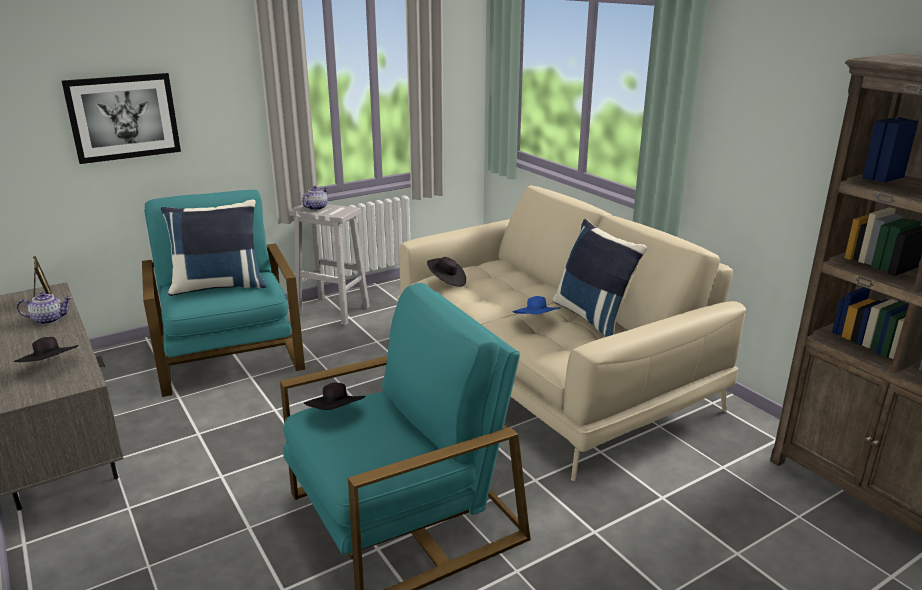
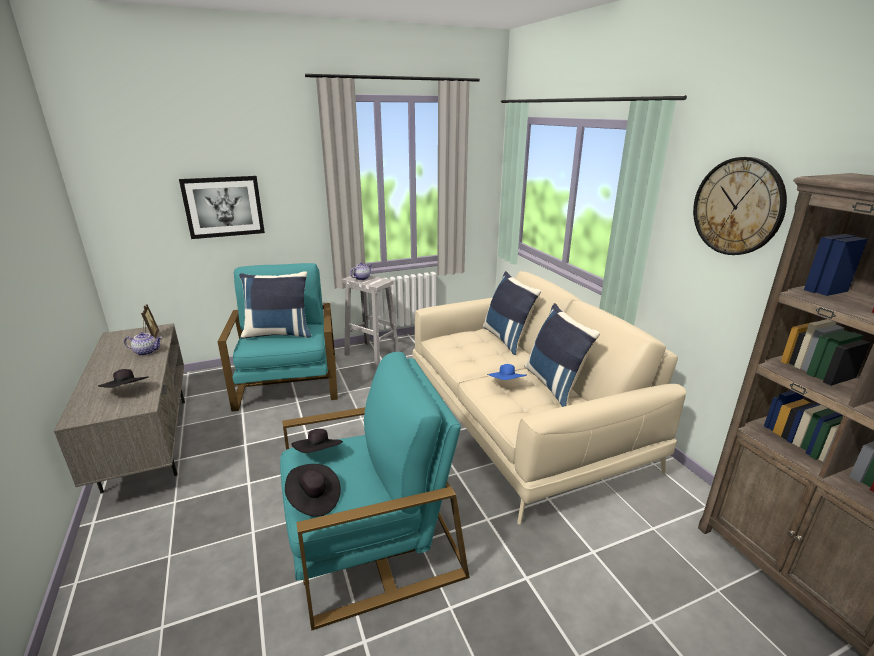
camera: 10 degrees right, 0 degrees up
black hat [427,257,466,287] -> black hat moved to [285,464,341,517]
none -> blue pillow [483,271,541,355]
none -> wall clock [693,157,787,255]

